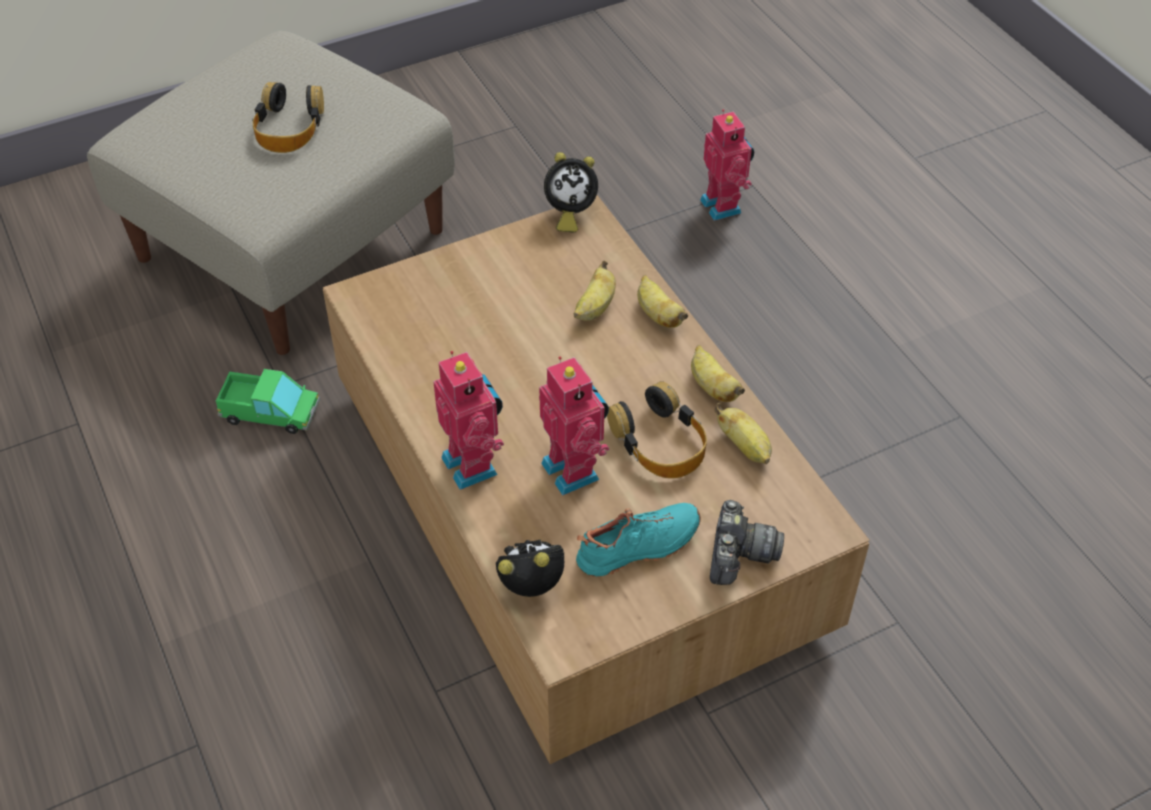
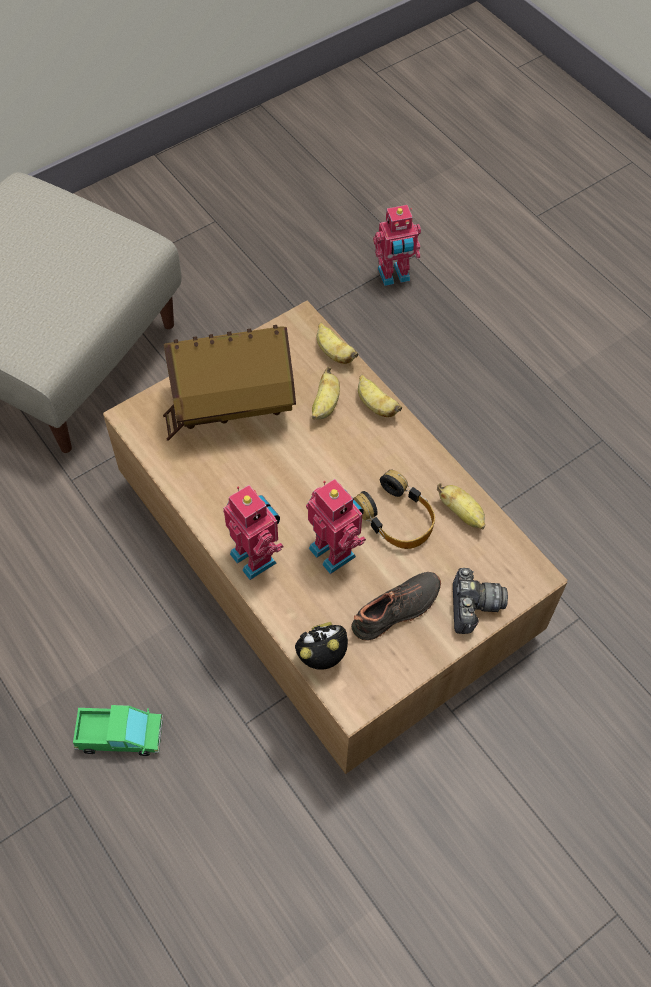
camera: 10 degrees left, 10 degrees up
toy truck [216,369,320,434] -> toy truck moved to [73,705,163,756]
headphones [252,82,324,153] -> none
alarm clock [544,152,598,232] -> none
turquoise shoe [576,503,701,577] -> black shoe [351,572,441,641]
banana [691,345,745,402] -> banana moved to [317,322,358,364]
toy robot [700,109,754,221] -> toy robot turned 105 degrees clockwise [373,205,421,286]
none -> toy house [163,325,296,441]

